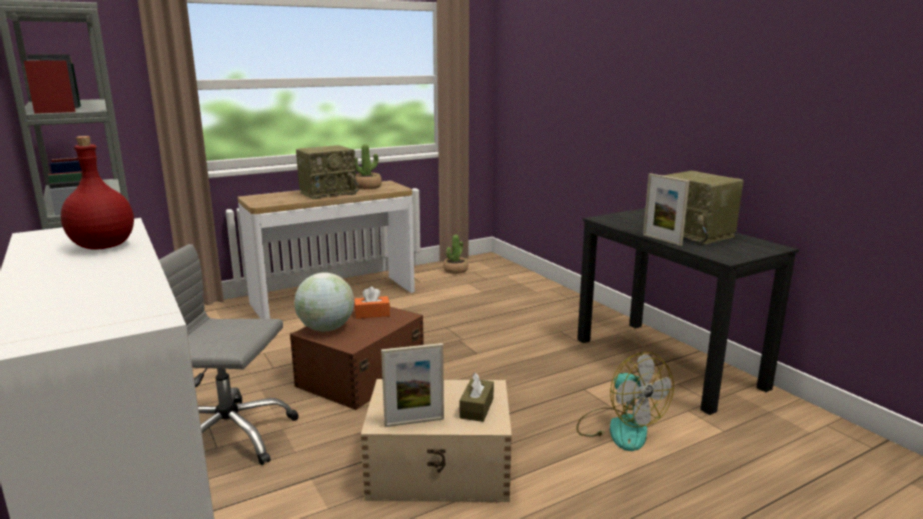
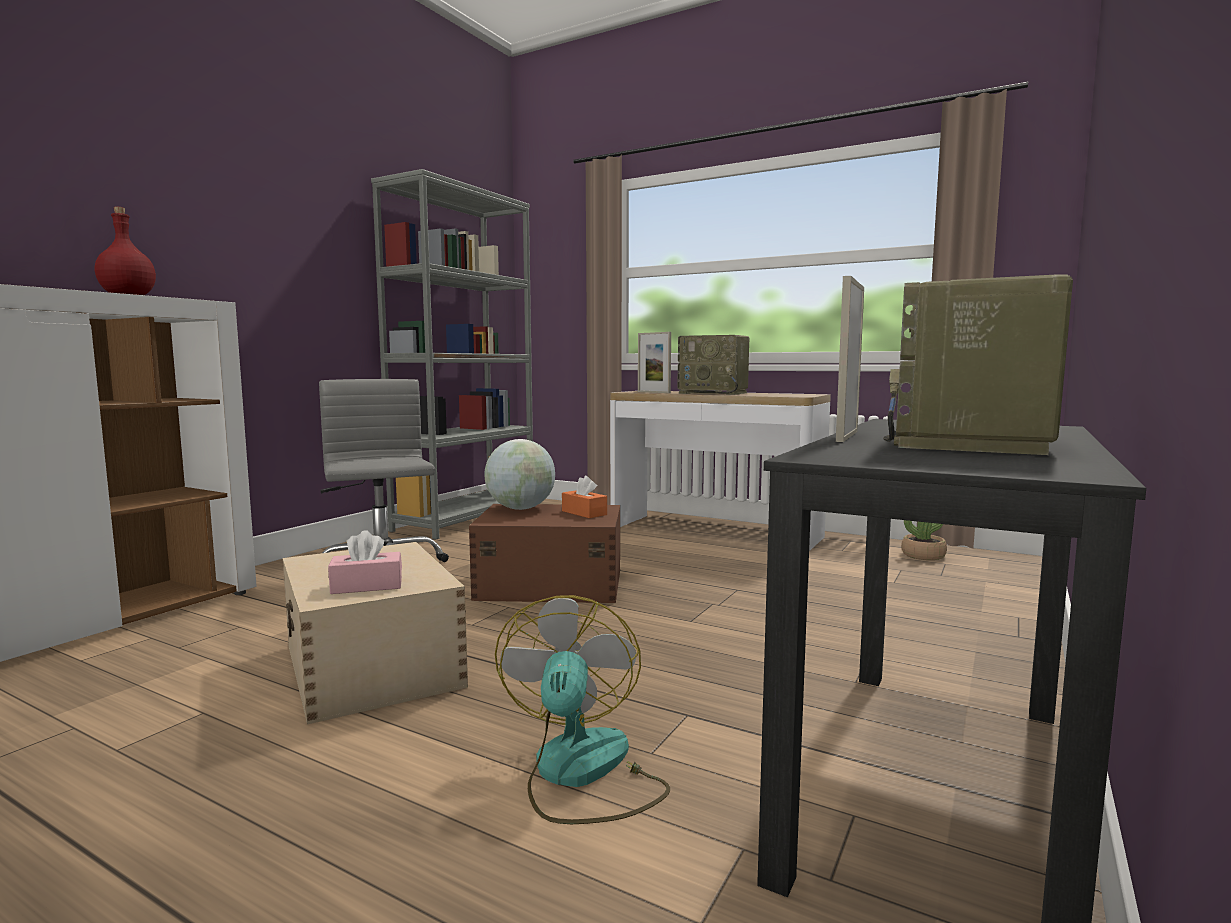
camera: 60 degrees right, 10 degrees down
potted plant [354,144,382,189] -> none
picture frame [381,343,444,427] -> picture frame moved to [638,332,671,393]
brown tissue box [460,372,494,422] -> pink tissue box [328,530,402,594]
fan [576,352,674,451] -> fan turned 150 degrees clockwise [495,595,670,824]

